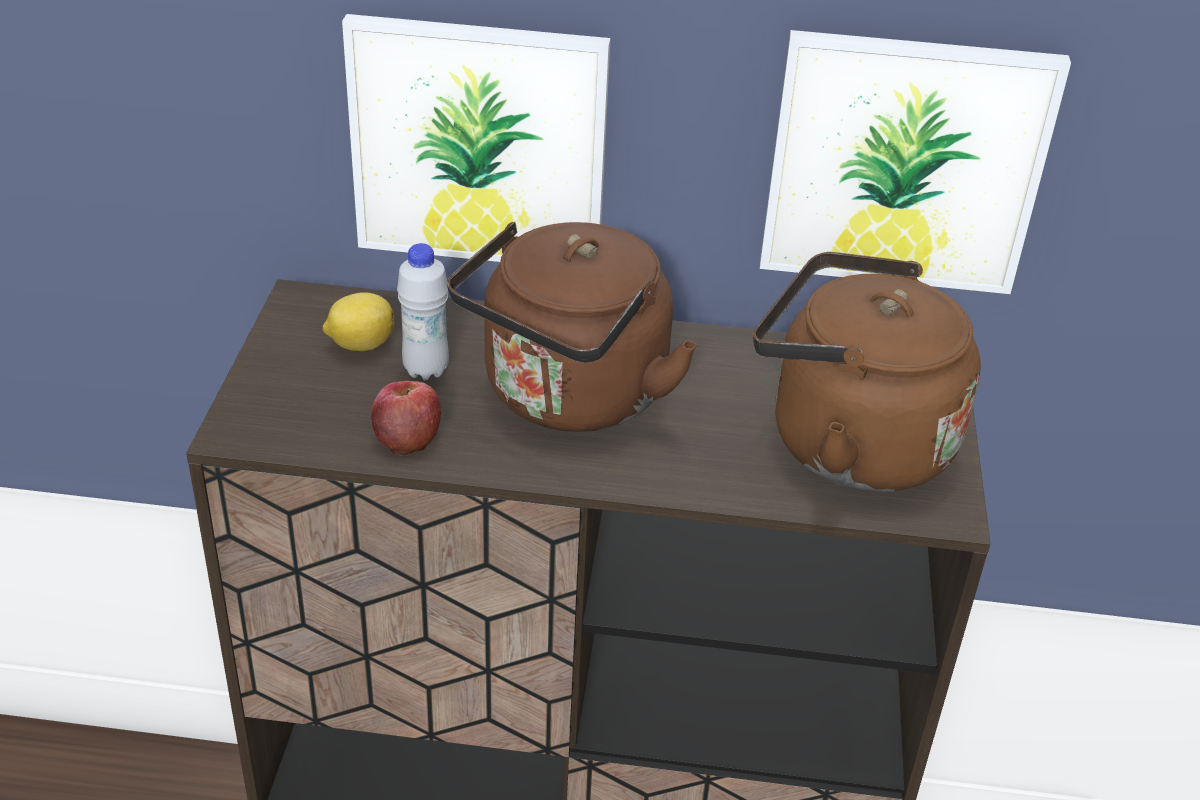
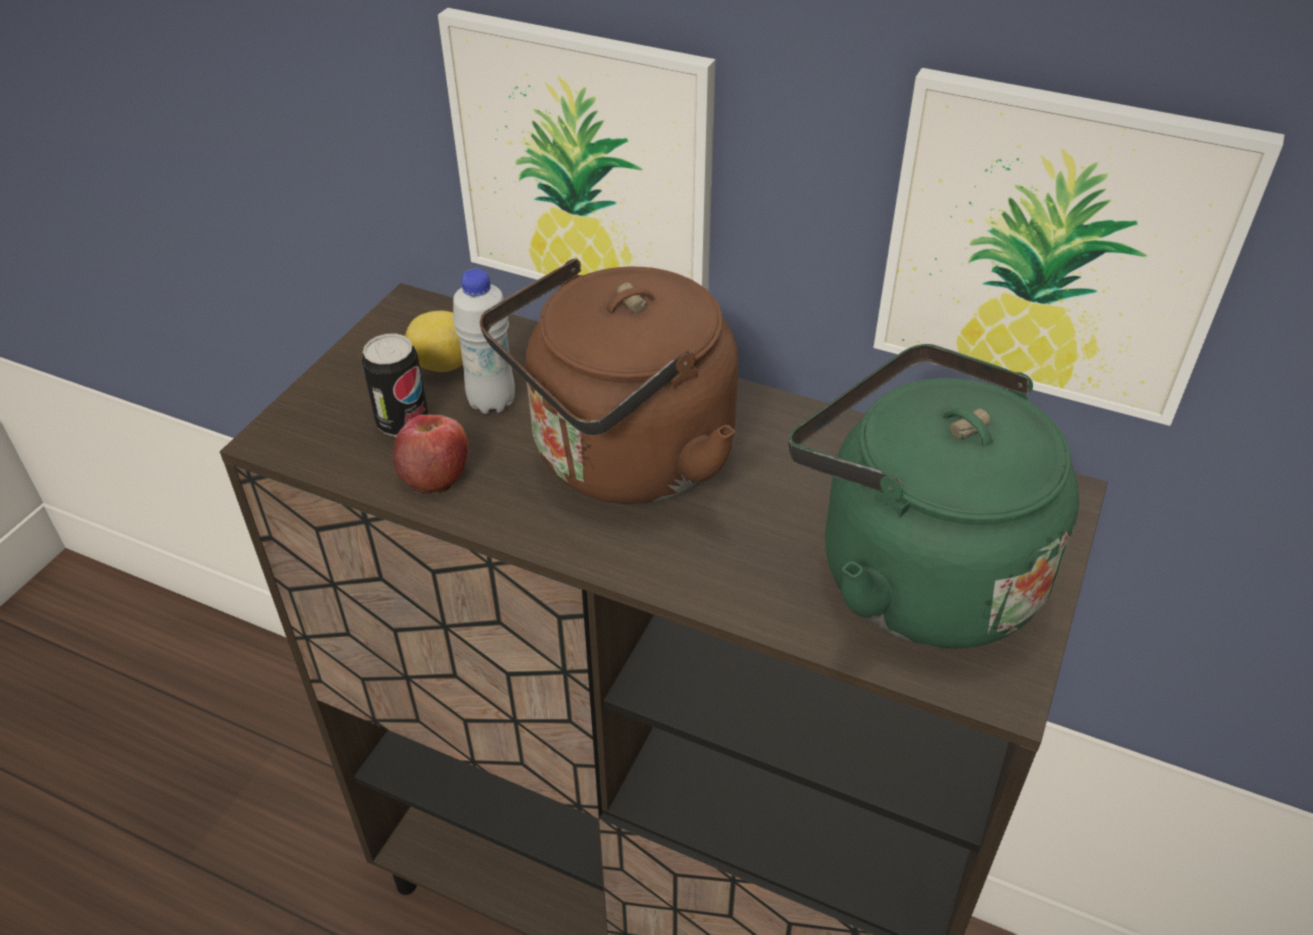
camera: 20 degrees right, 5 degrees up
brown kettle [753,252,981,492] -> green kettle [789,344,1079,649]
none -> can [361,334,429,437]

